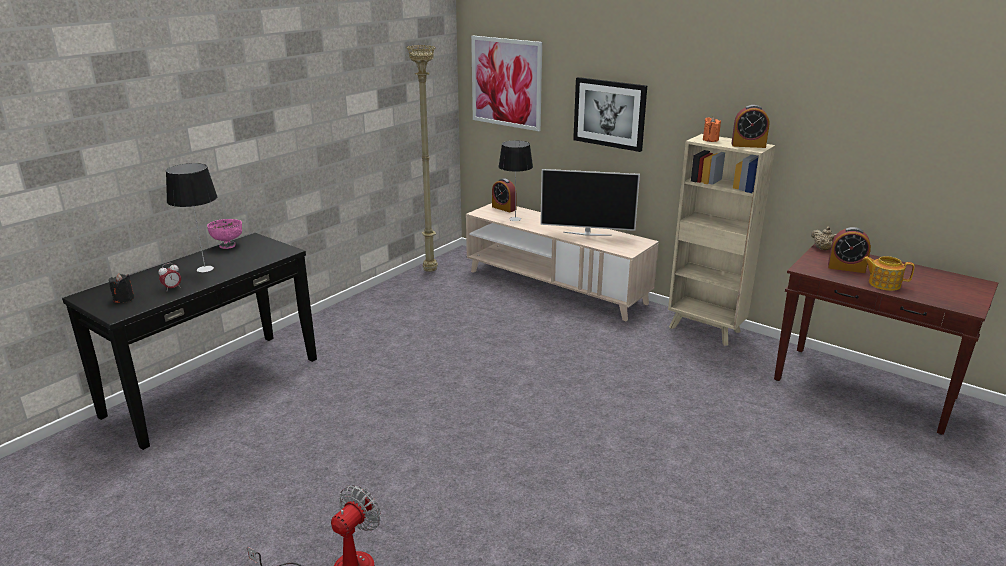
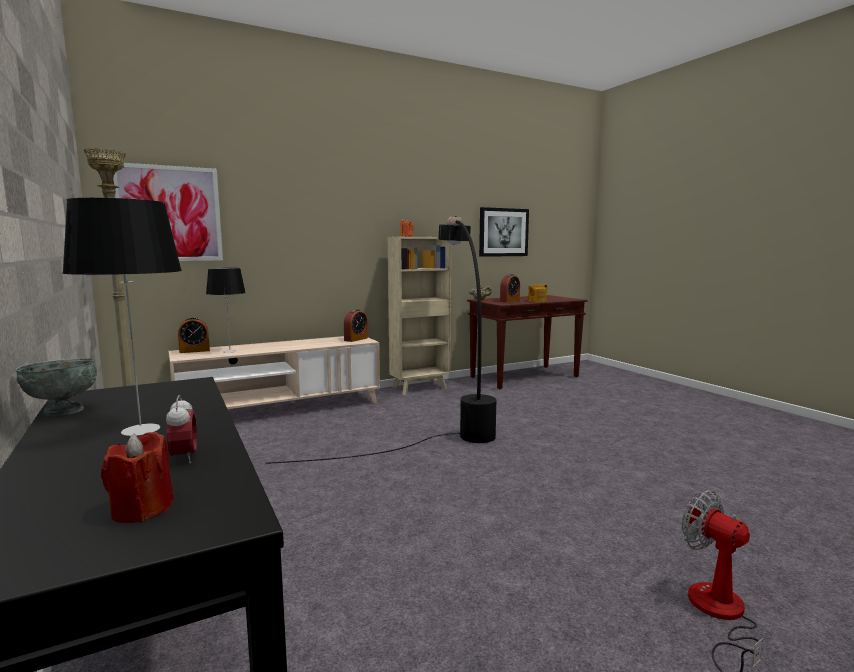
camera: 65 degrees left, 15 degrees down
black candle [109,273,134,303] -> red candle [101,432,174,523]
pink bowl [207,219,242,249] -> grey bowl [16,358,97,416]
television [540,169,640,236] -> none
picture [573,77,647,152] -> picture moved to [479,207,529,257]
alarm clock [731,105,769,148] -> alarm clock moved to [344,309,368,342]
none -> black floor lamp [265,216,496,464]

